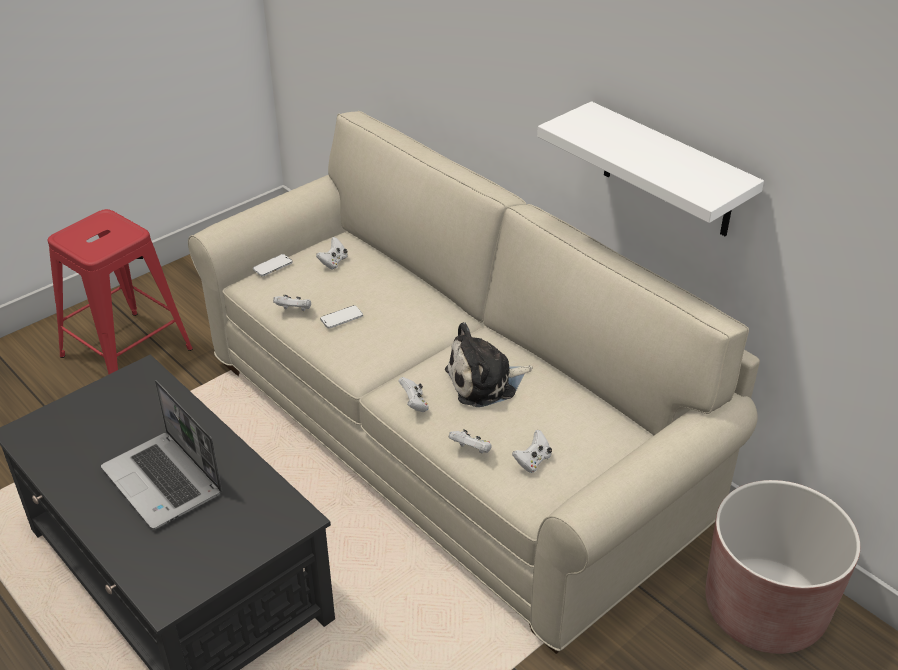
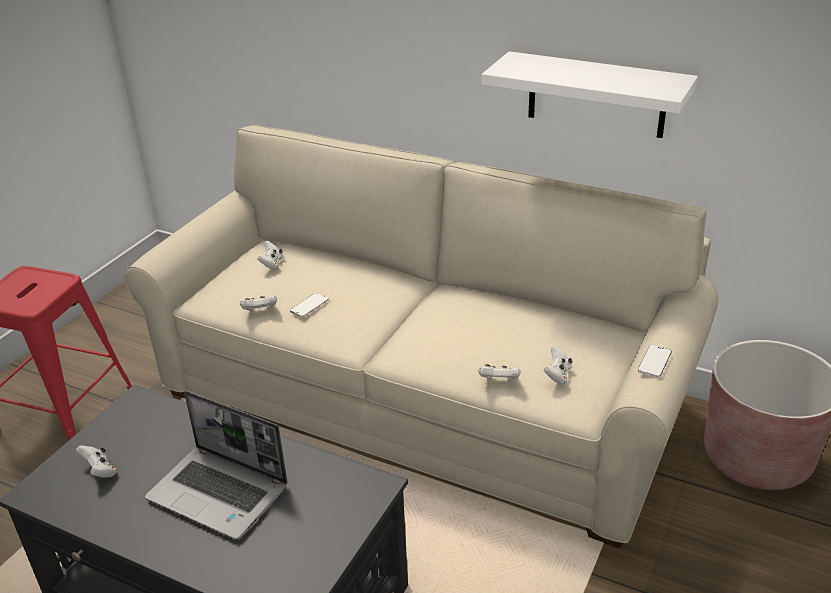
camera: 20 degrees left, 5 degrees down
phone [253,254,293,276] -> phone moved to [638,345,672,377]
white game controller [398,377,429,412] -> white game controller moved to [76,445,117,478]
plush toy [445,322,532,407] -> none

